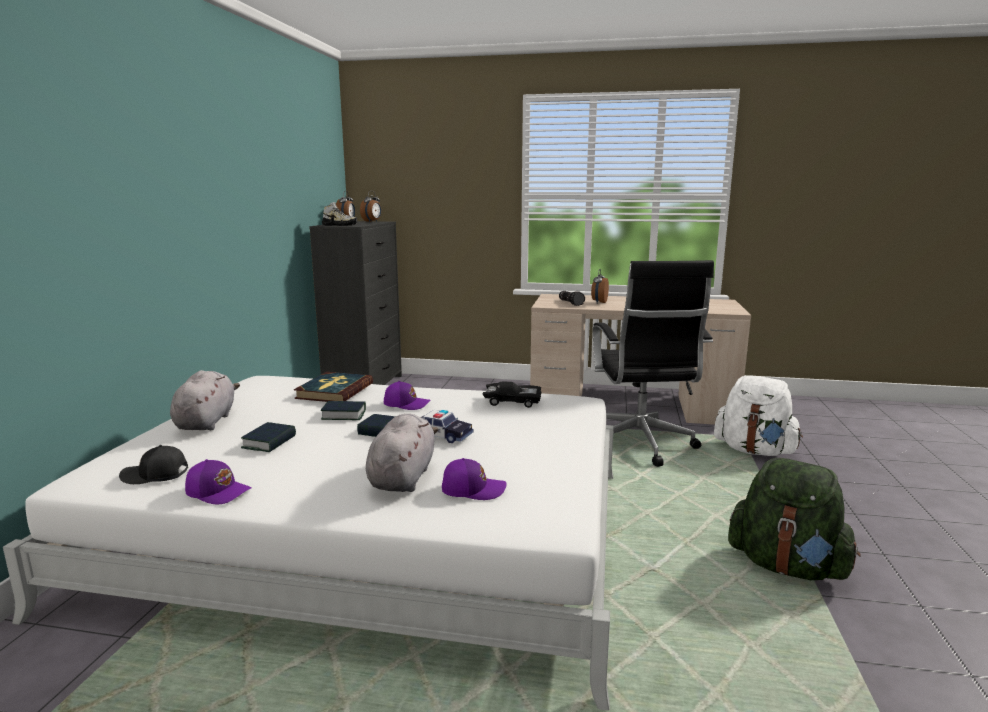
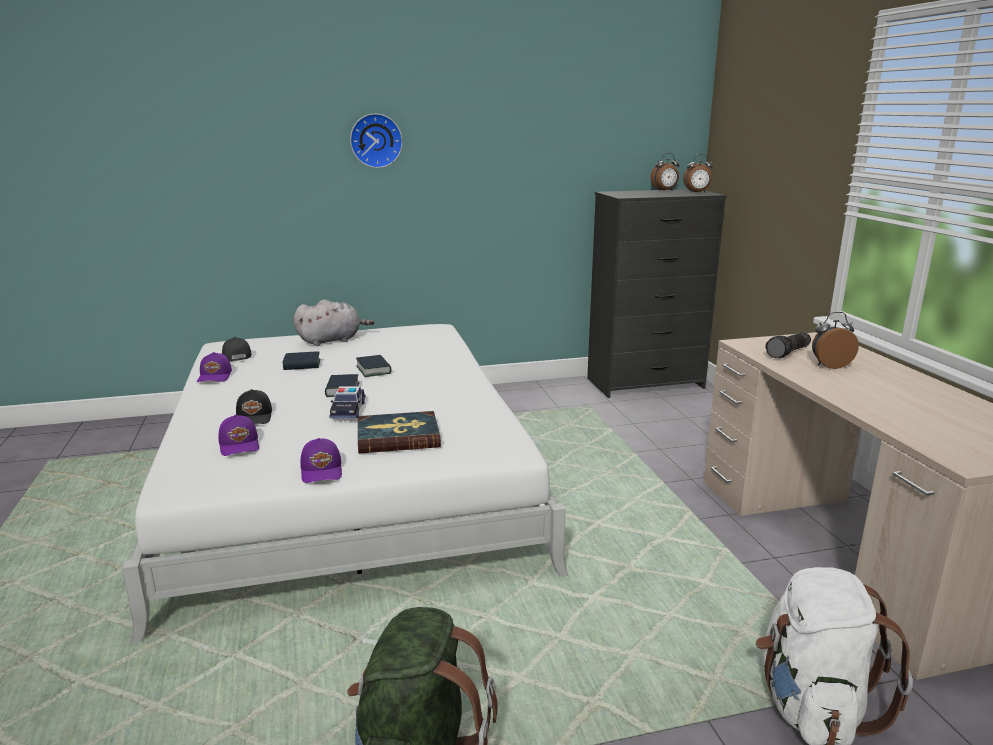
camera: 65 degrees right, 5 degrees up
book [294,372,373,402] -> book moved to [358,411,441,454]
shoe [322,202,357,226] -> none
grey plush toy [366,414,438,492] -> black cap [236,389,272,424]
purple cap [384,381,430,410] -> purple cap moved to [300,438,342,483]
black toy car [483,382,542,408] -> none
black office chair [593,260,714,467] -> none
none -> wall clock [350,113,403,168]

